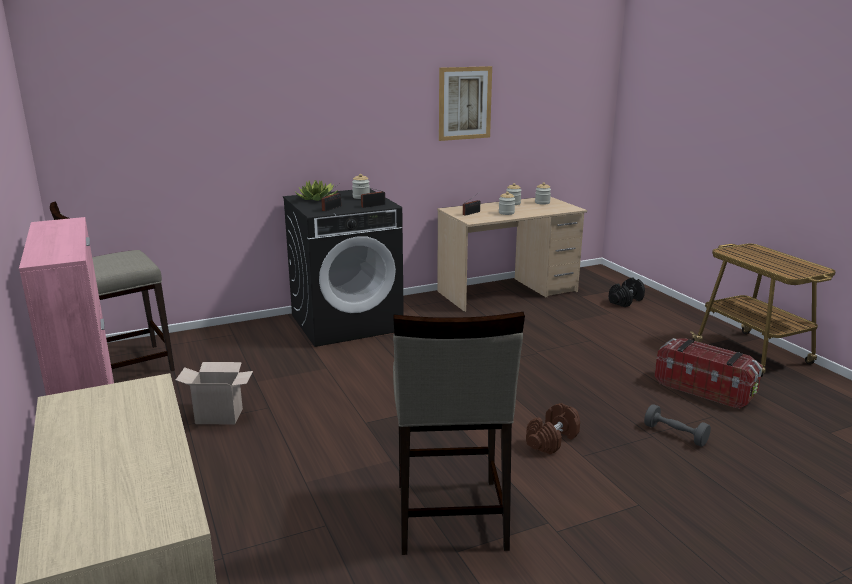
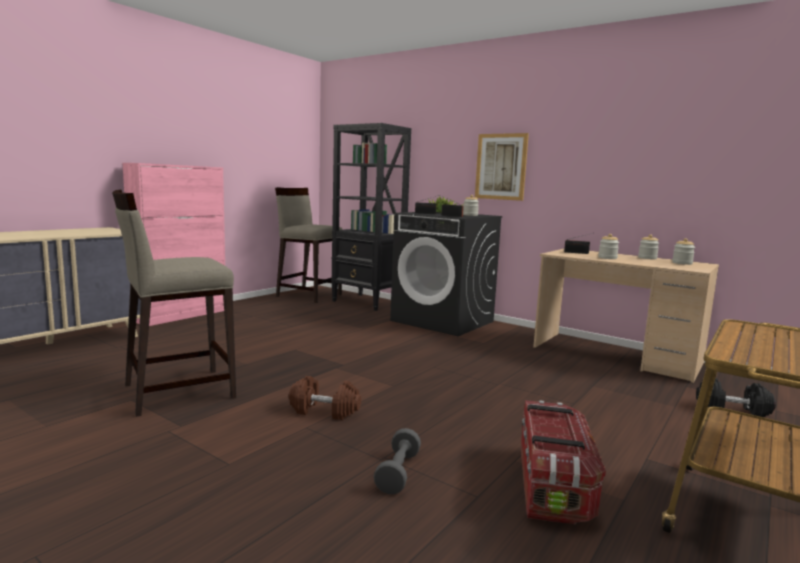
camera: 60 degrees right, 10 degrees down
cardboard box [176,362,253,424] -> none
picture [439,66,492,141] -> picture moved to [475,133,529,201]
none -> black bookcase [331,123,411,311]

